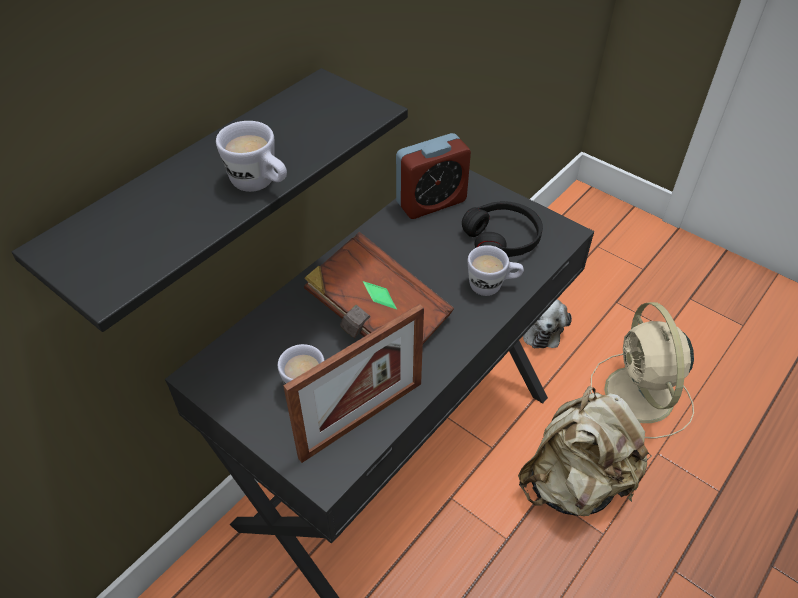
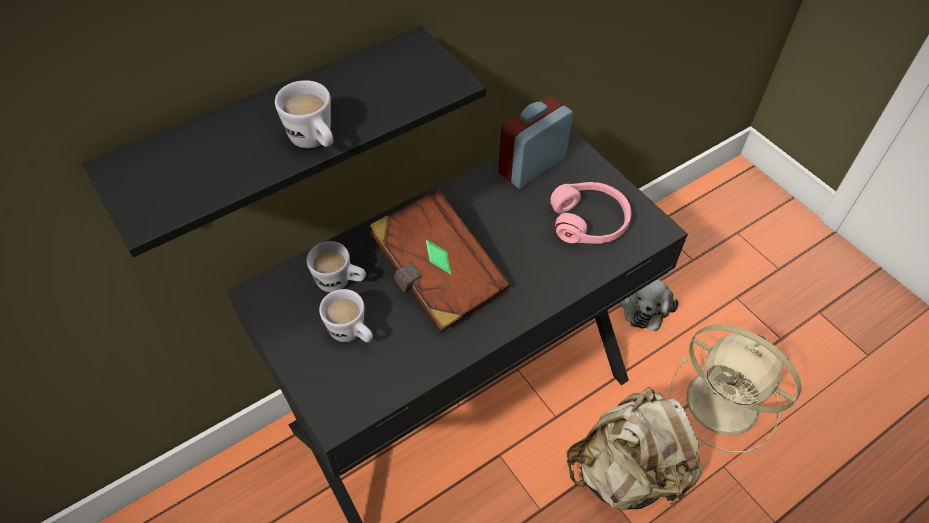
camera: 15 degrees right, 5 degrees up
picture frame [283,304,424,463] -> none
alarm clock [396,133,471,219] -> alarm clock turned 150 degrees clockwise [498,96,573,189]
black headphones [462,201,543,257] -> pink headphones [551,182,632,244]
white mug [468,245,524,296] -> white mug moved to [307,241,366,292]
beige fan [590,302,694,439] -> beige fan turned 60 degrees counterclockwise [670,324,801,453]

